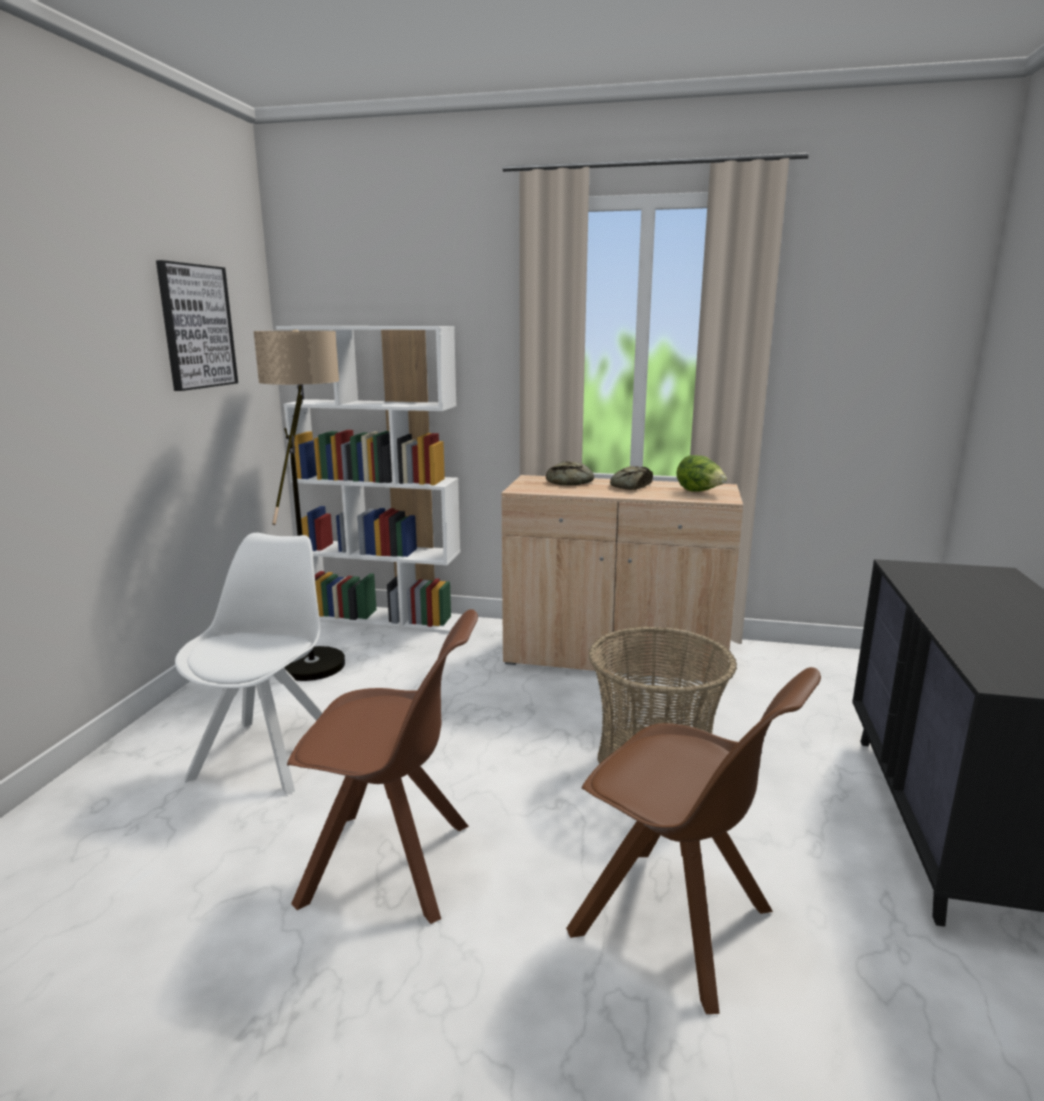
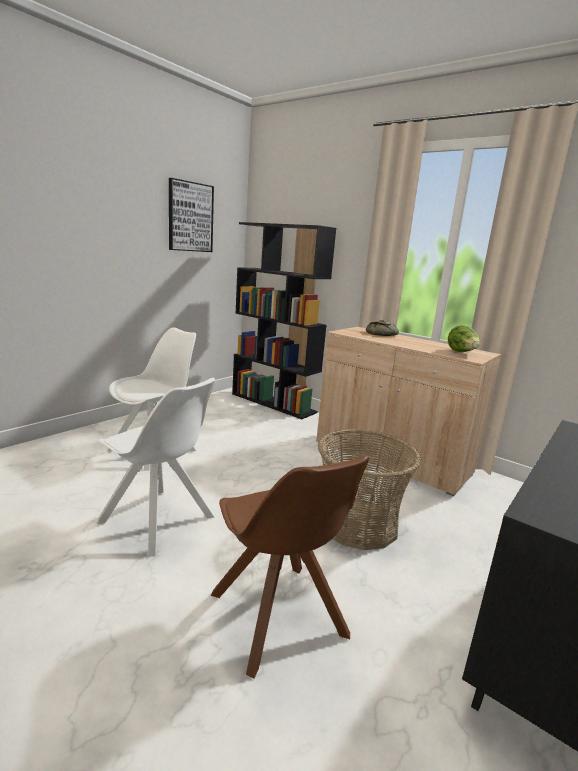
camera: 25 degrees right, 0 degrees up
floor lamp [253,330,345,681] -> none
white bookcase [276,326,462,633] -> black bookcase [232,222,336,419]
brown chair [287,609,478,924] -> white chair [97,377,215,556]
bread [610,466,653,490] -> none

